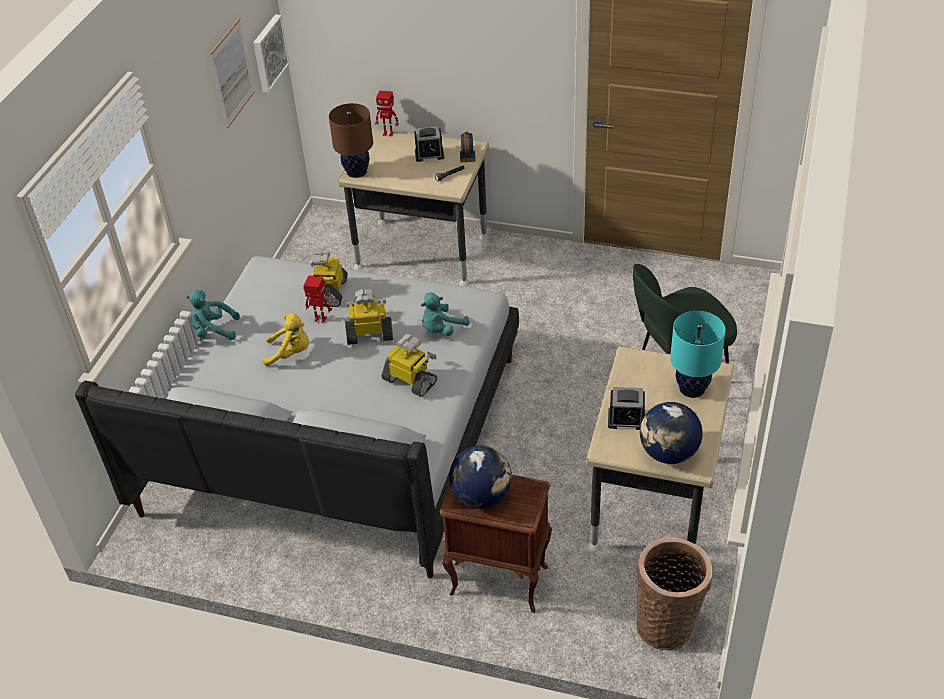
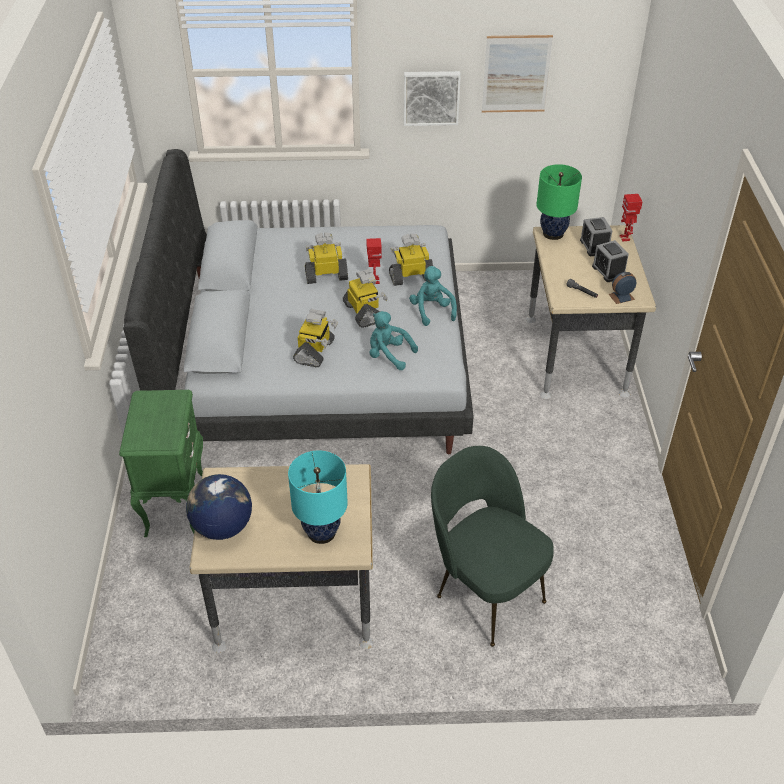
camera: 70 degrees right, 0 degrees up
turquoise plush toy [186,290,240,340] -> turquoise plush toy moved to [409,266,457,326]
picture [253,14,290,92] -> picture moved to [404,71,461,126]
yellow plush toy [263,314,309,366] -> toy robot [305,232,348,284]
brown table lamp [329,103,373,178] -> green table lamp [536,164,582,240]
brown nightstand [440,475,552,613] -> green nightstand [119,390,203,537]
globe [449,446,512,509] -> none
alarm clock [608,387,645,430] -> alarm clock moved to [580,217,613,256]
basket [636,537,713,650] -> none

